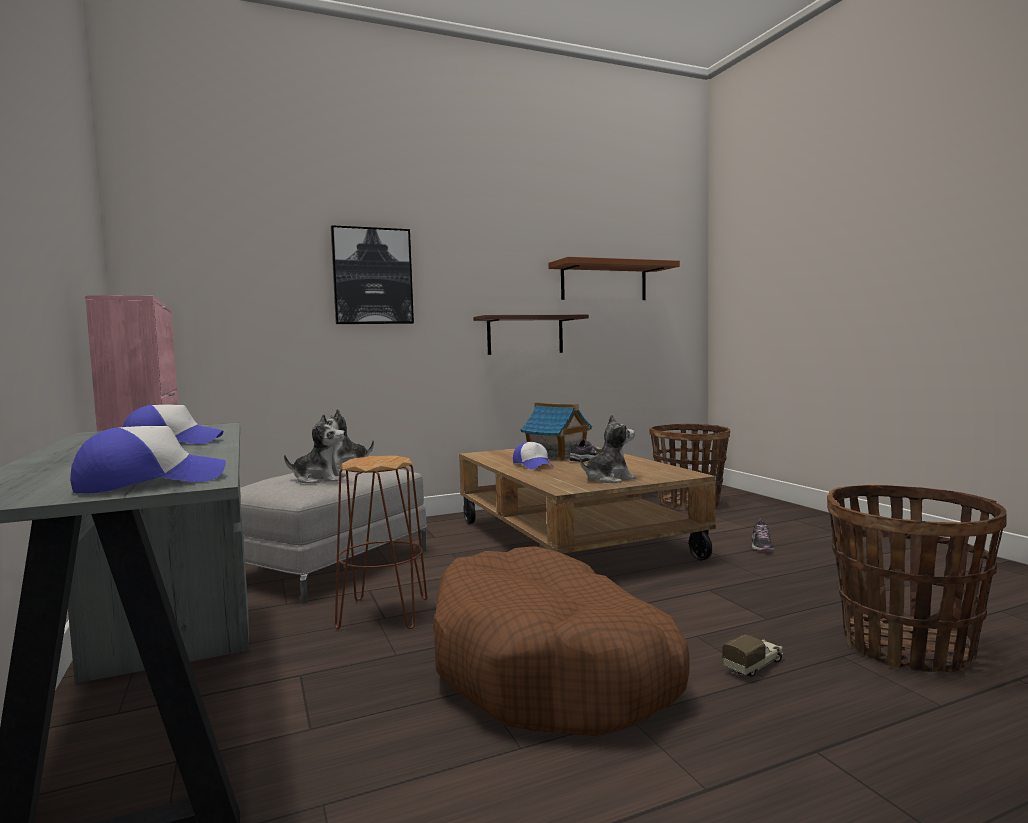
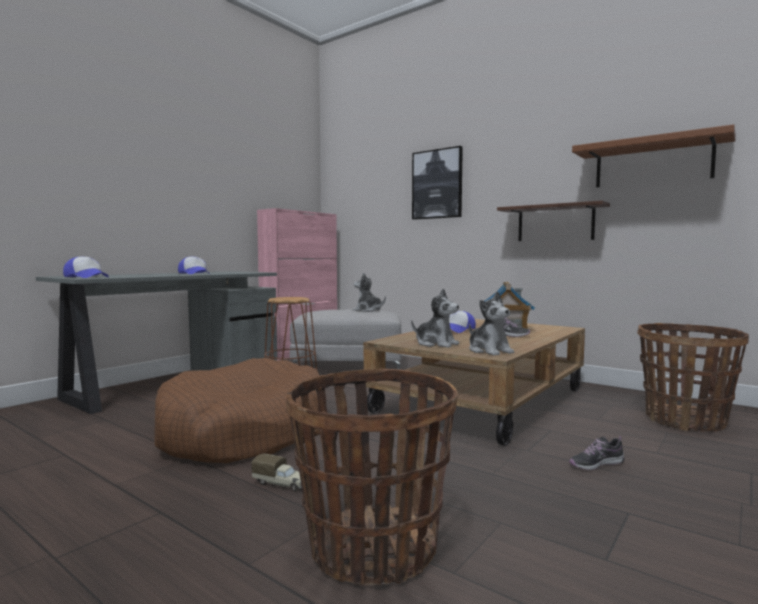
camera: 60 degrees right, 0 degrees up
plush toy [284,414,346,484] -> plush toy moved to [469,291,514,356]

